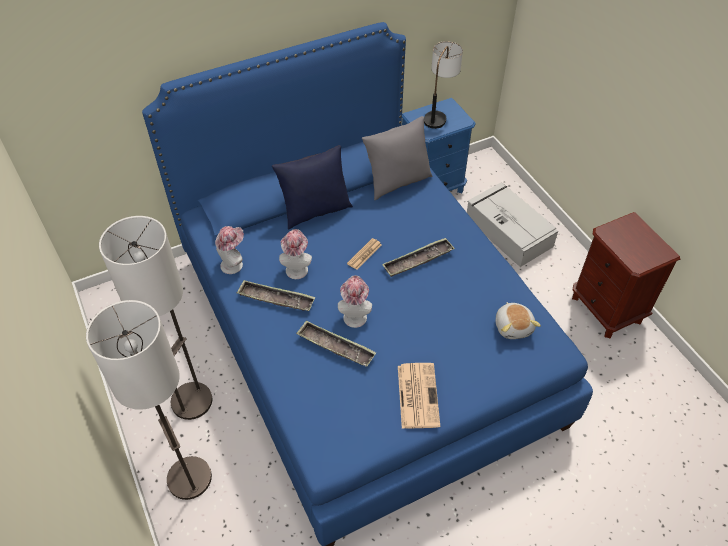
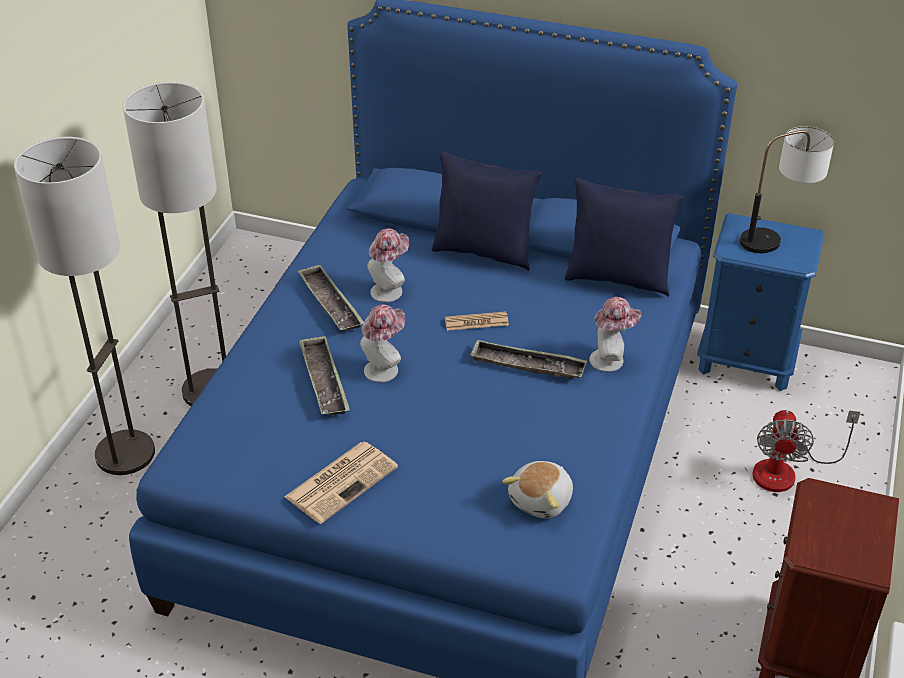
camera: 45 degrees right, 10 degrees down
hat [215,226,244,274] -> hat moved to [589,297,641,372]
grey pillow [362,116,433,200] -> blue pillow [565,178,684,297]
grey storage box [467,182,558,267] -> fan [752,410,860,492]

